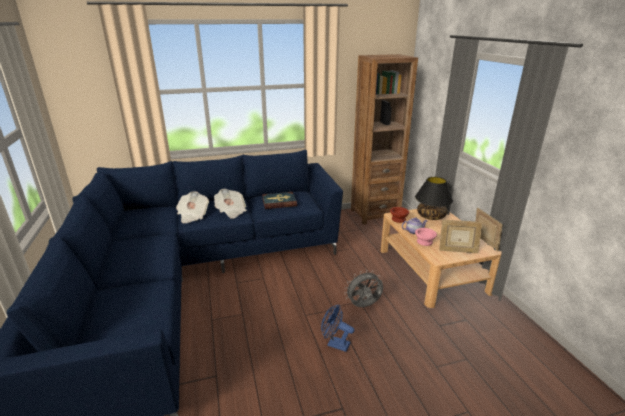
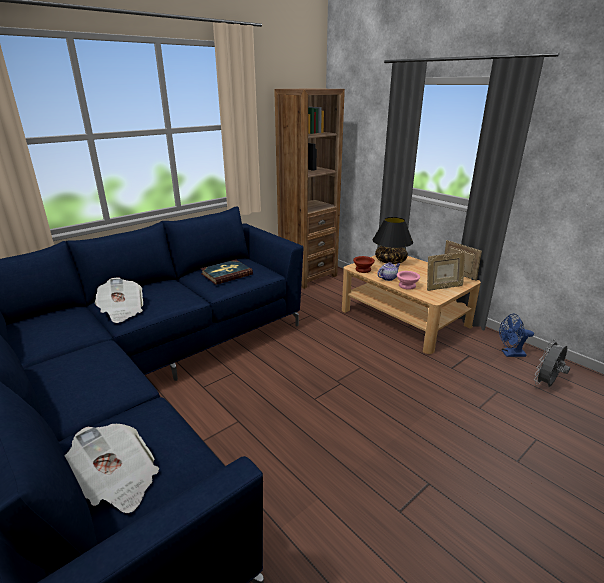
camera: 25 degrees left, 0 degrees up
newspaper [214,189,247,219] -> newspaper moved to [65,424,159,513]
blue fan [321,304,354,352] -> blue fan moved to [499,314,534,357]
grey fan [344,270,383,307] -> grey fan moved to [534,339,570,387]

